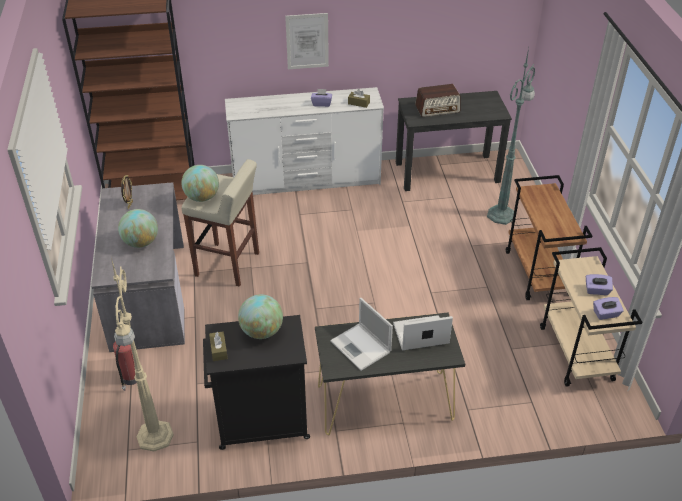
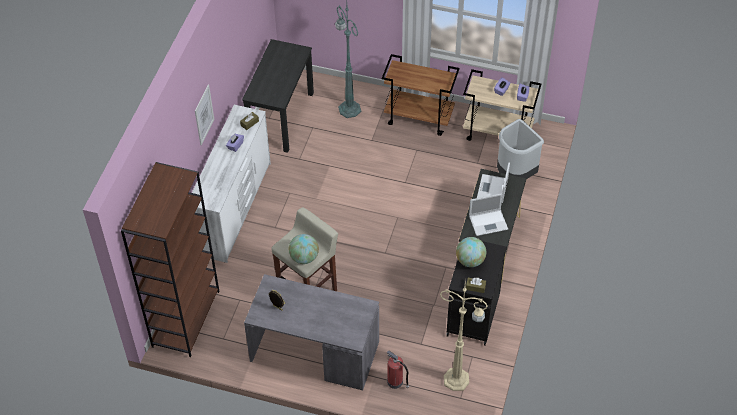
camera: 65 degrees left, 10 degrees up
globe [118,209,158,248] -> none
radio [415,84,461,117] -> none
none -> grey trash can [497,119,544,179]

